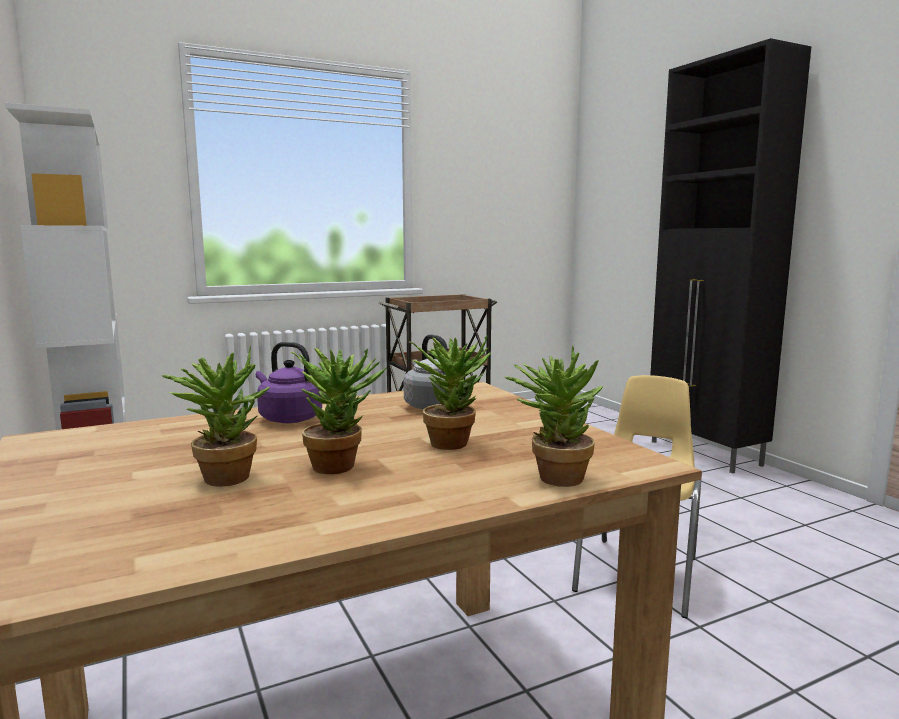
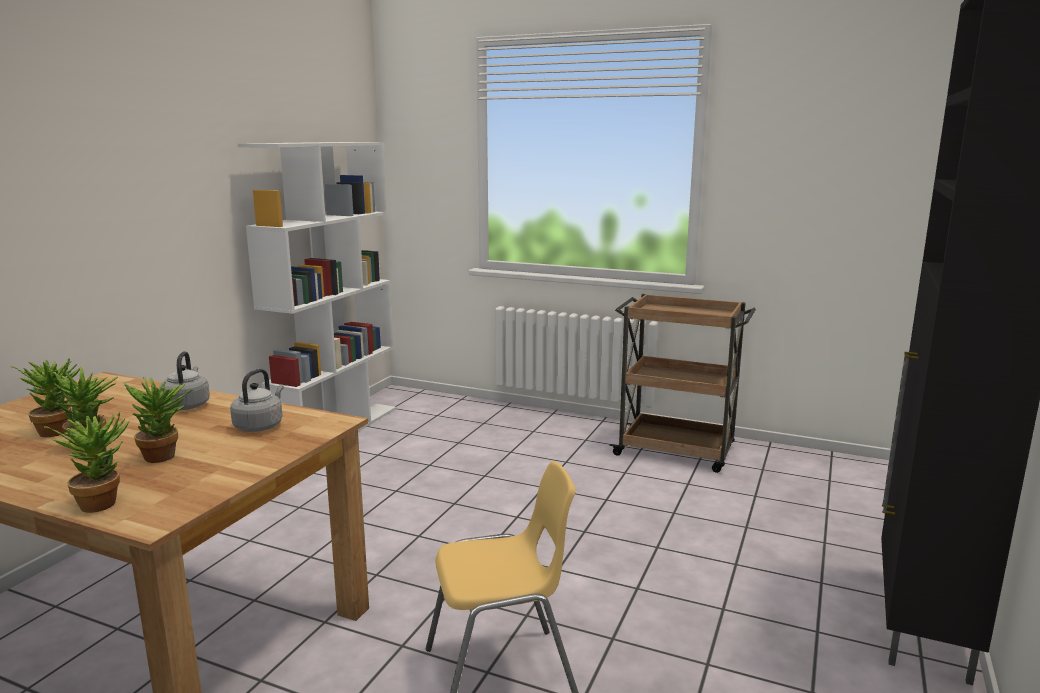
camera: 50 degrees right, 5 degrees up
purple kettle [256,342,322,423] -> grey kettle [160,351,210,410]

